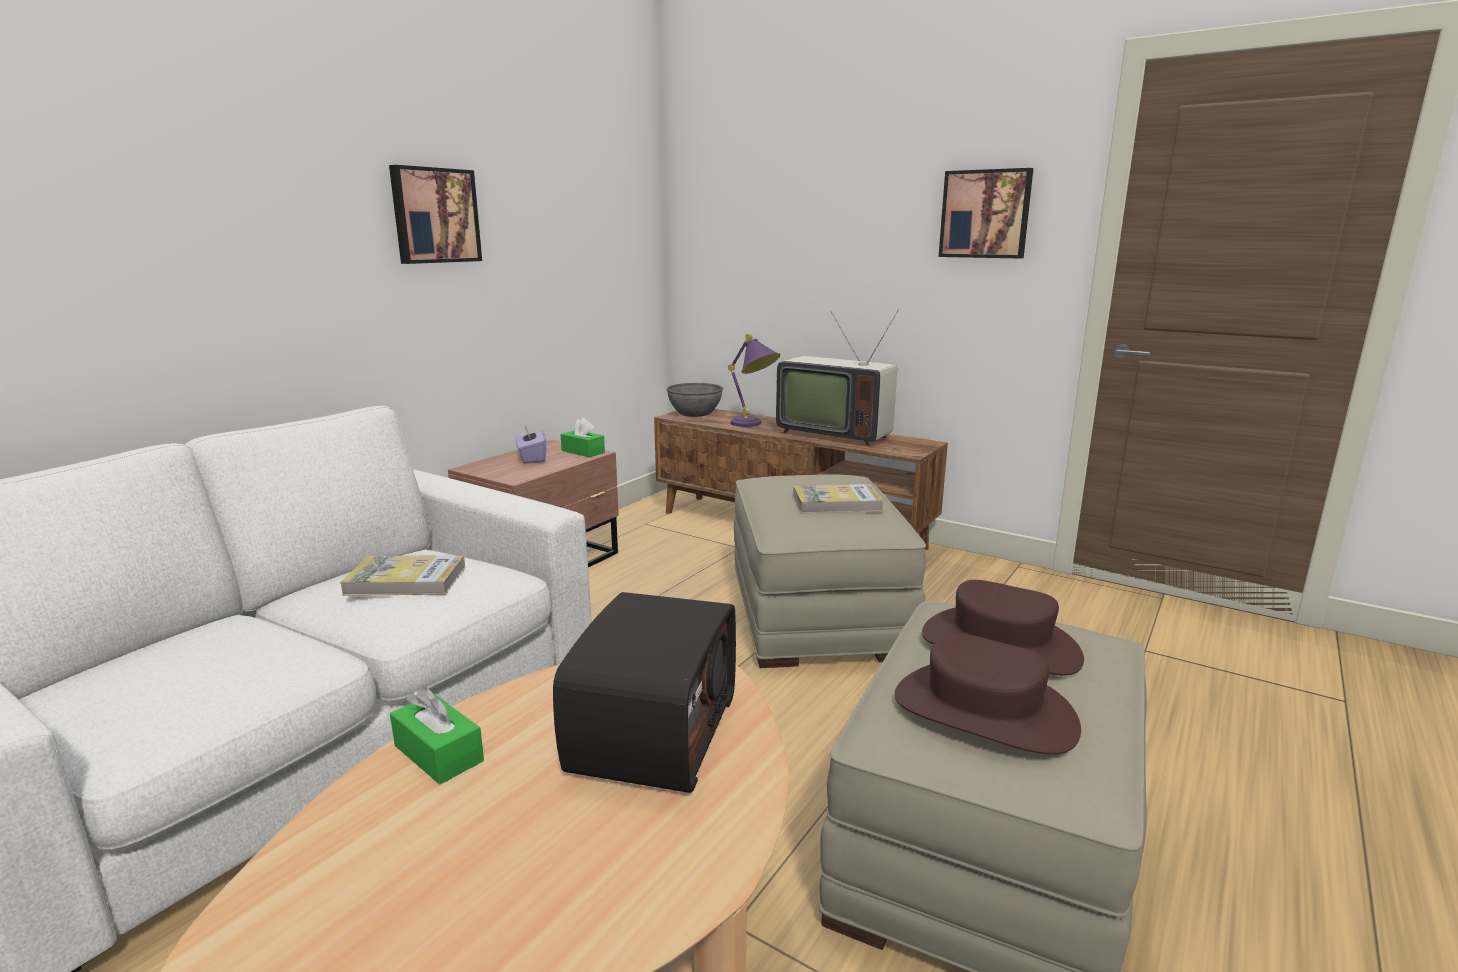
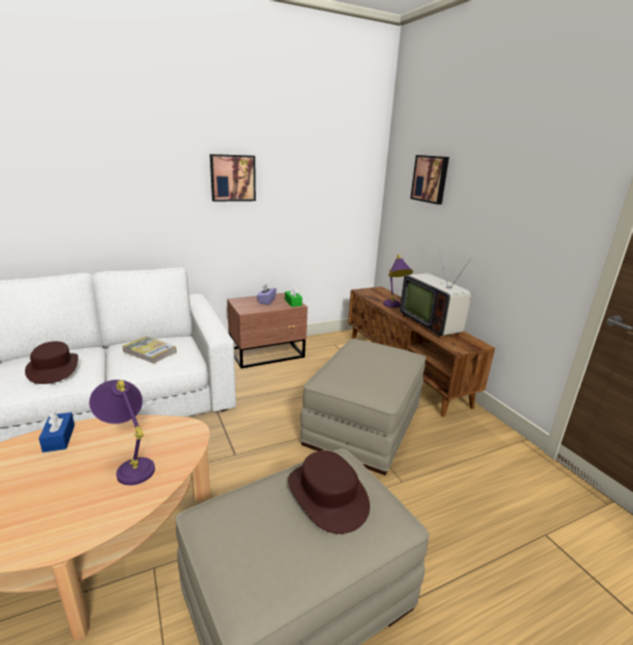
camera: 30 degrees right, 5 degrees up
green tissue box [390,687,484,784] -> blue tissue box [39,411,75,452]
radio [553,592,736,793] -> purple table lamp [89,380,155,485]
grey bowl [666,383,723,417] -> none
book [793,484,884,513] -> none
brown hat [895,633,1081,755] -> brown hat moved to [25,341,78,384]
picture [939,168,1033,259] -> picture moved to [410,155,449,204]

